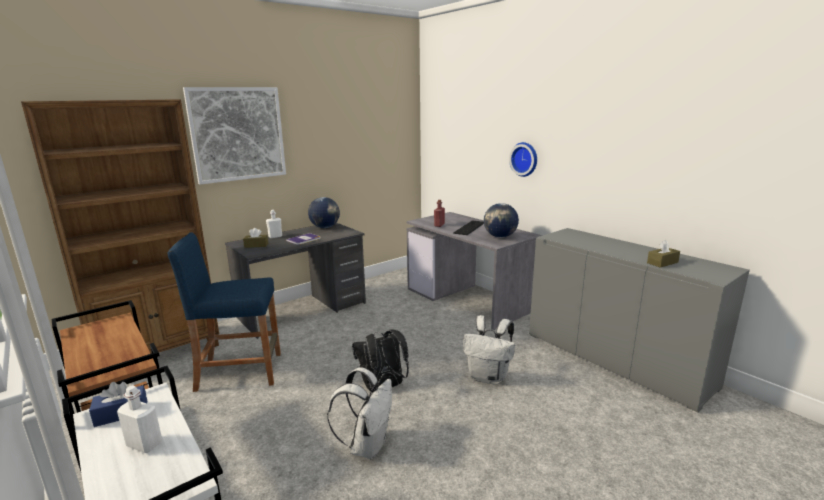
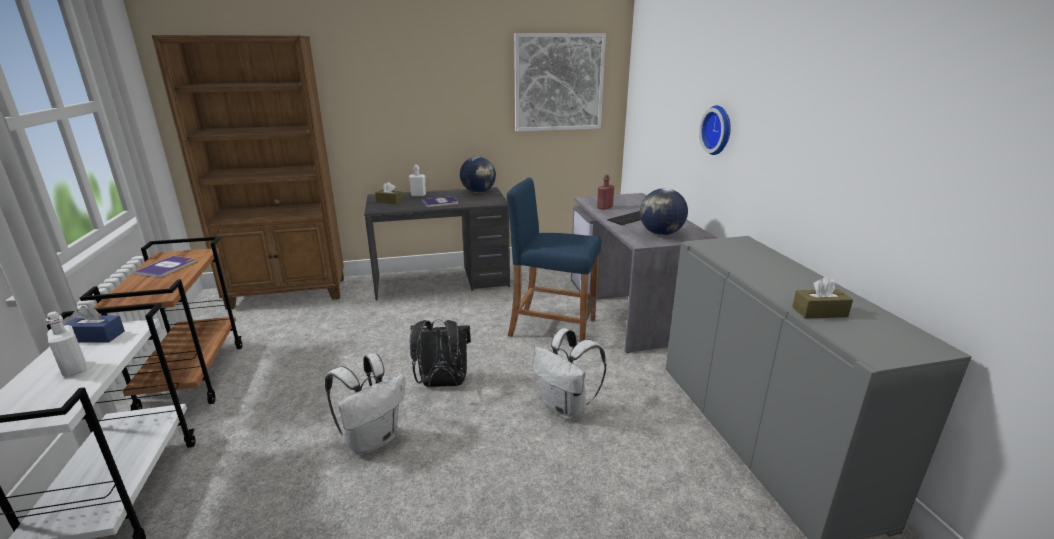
camera: 25 degrees right, 5 degrees up
blue stool [167,233,281,392] -> blue stool moved to [506,177,601,341]
picture [183,87,286,185] -> picture moved to [514,33,606,132]
none -> book [134,256,196,278]

